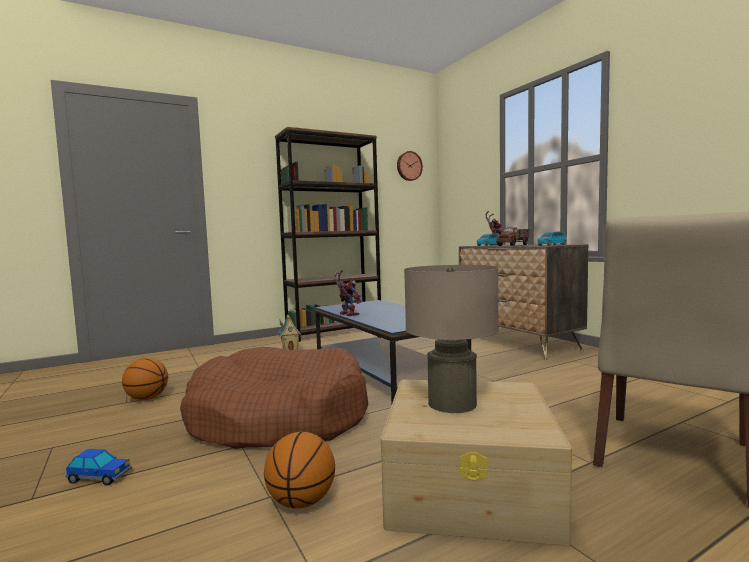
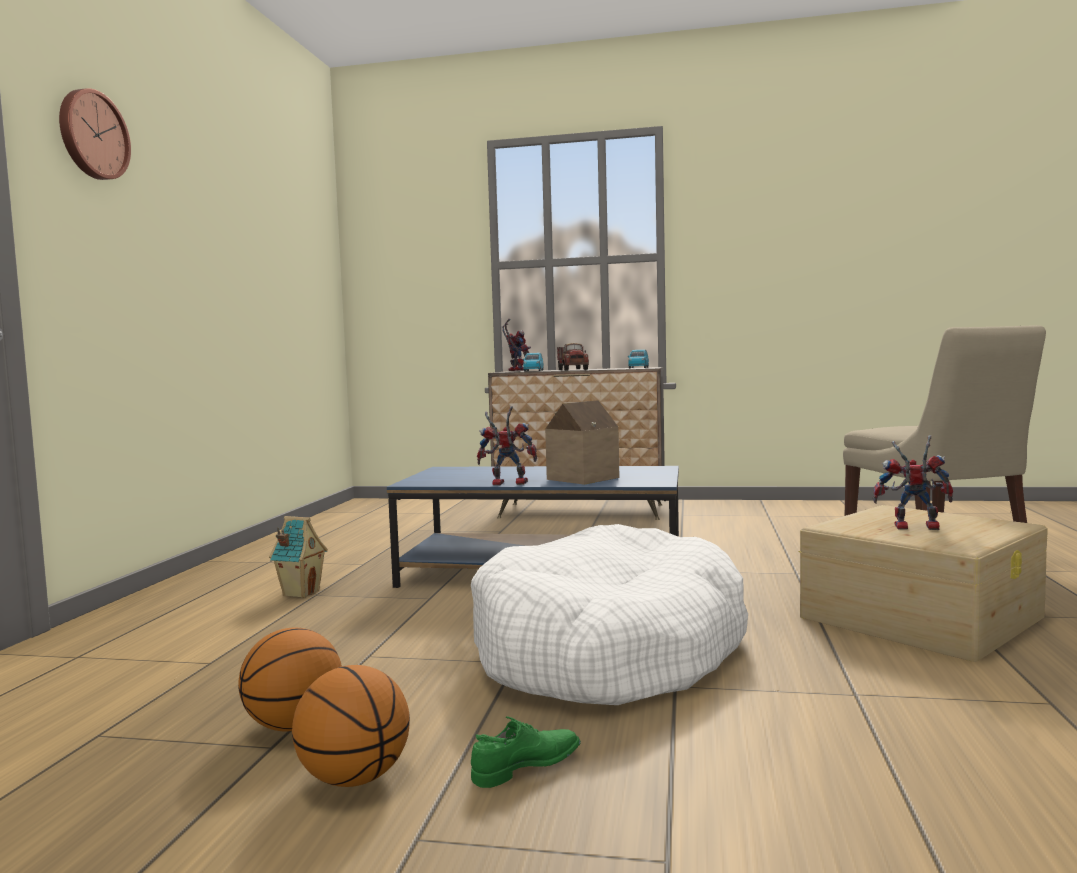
camera: 50 degrees left, 0 degrees up
toy car [65,449,132,486] -> none
brown dog bed [180,347,369,449] -> white dog bed [471,524,748,705]
basketball [264,432,335,509] -> basketball moved to [292,665,410,787]
brown bookcase [275,127,381,342] -> none
wall clock [397,151,423,181] -> wall clock moved to [59,88,131,180]
beige table lamp [404,265,499,413] -> toy robot [873,435,953,530]
none -> green shoe [471,716,581,788]
none -> toy house [545,400,620,485]

